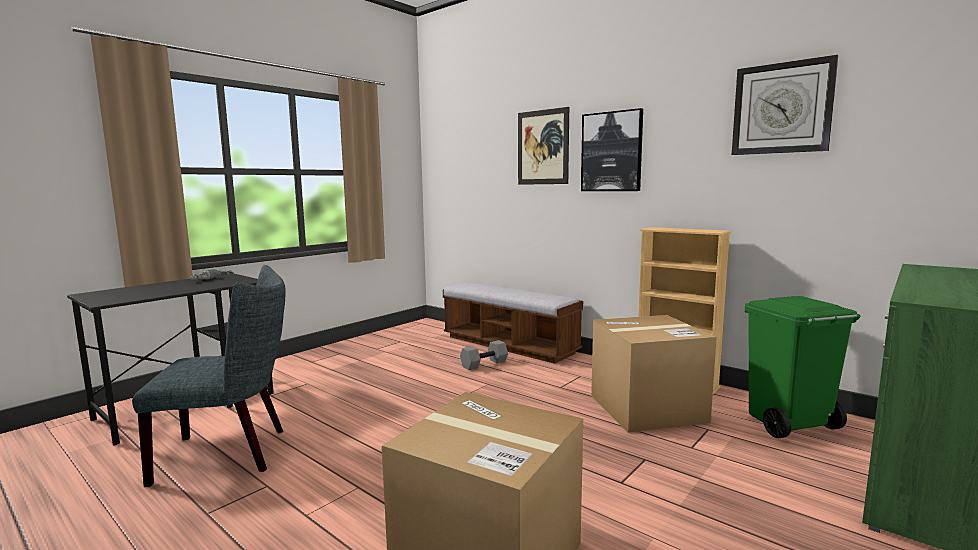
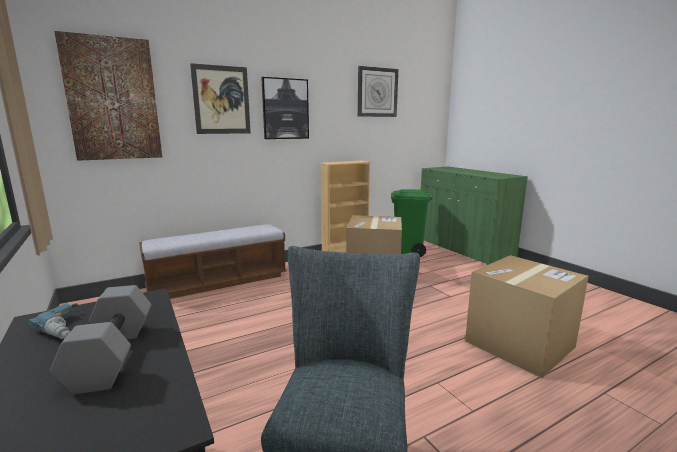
camera: 70 degrees left, 5 degrees up
grey dumbbell [460,340,508,370] -> grey dumbbell moved to [50,285,151,394]
none -> picture [54,31,162,161]

